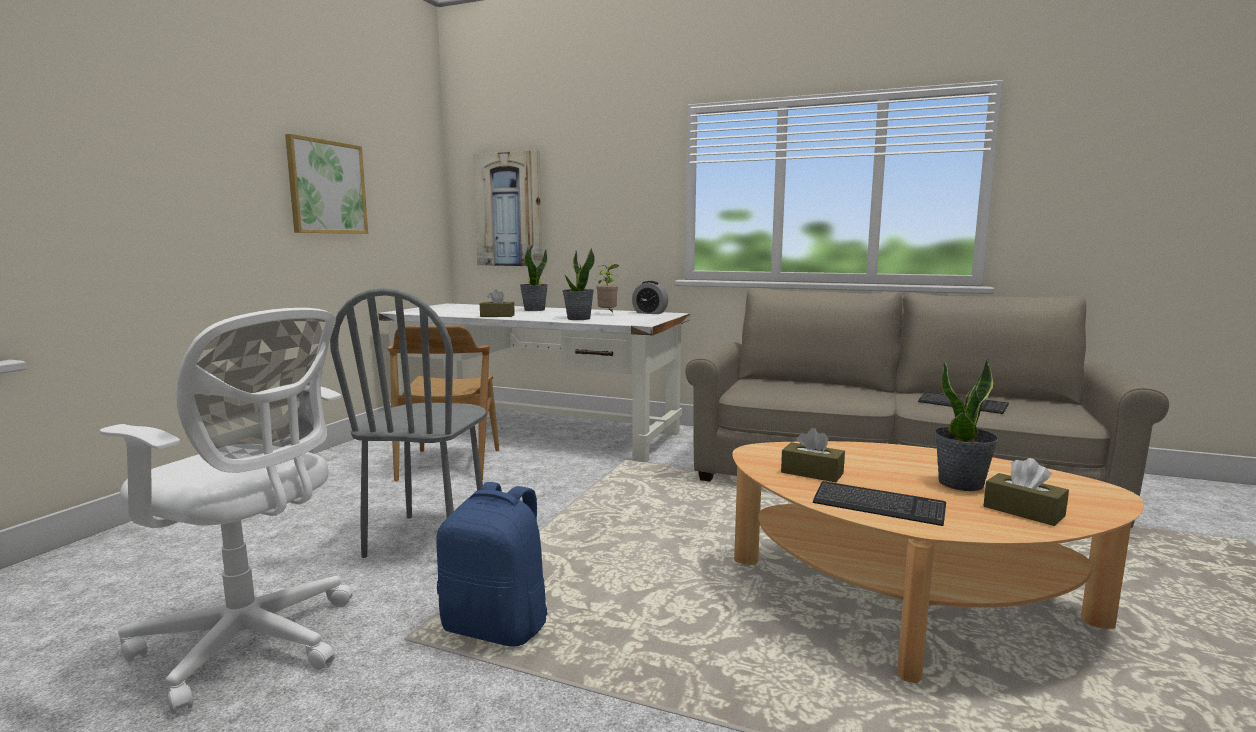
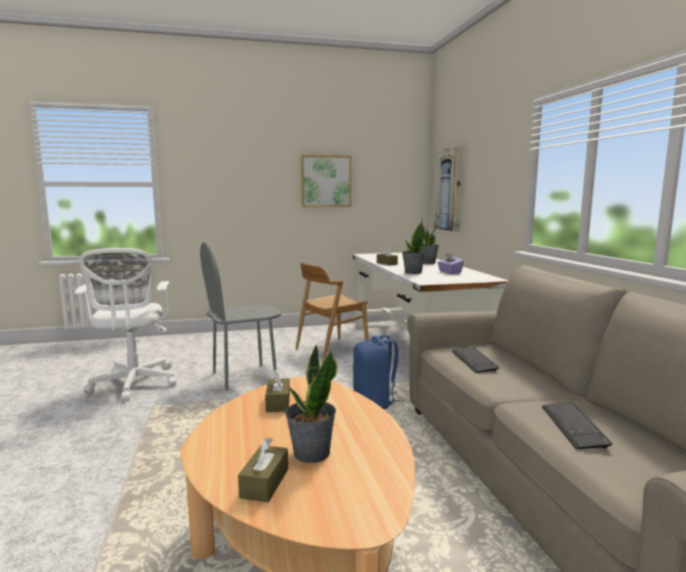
camera: 55 degrees right, 0 degrees up
blue backpack [436,482,548,646] -> blue backpack moved to [353,334,404,409]
potted plant [596,264,619,312] -> purple tissue box [437,254,464,274]
alarm clock [632,281,668,314] -> none
keyboard [813,481,946,526] -> keyboard moved to [452,346,499,373]

